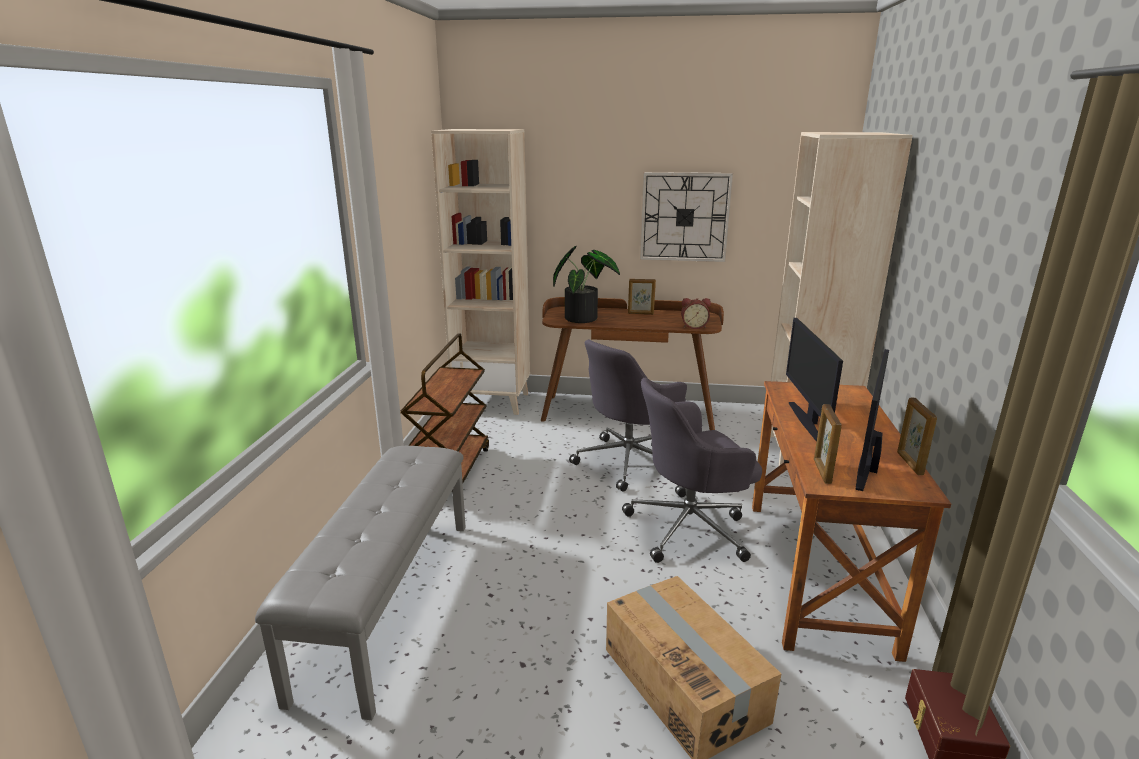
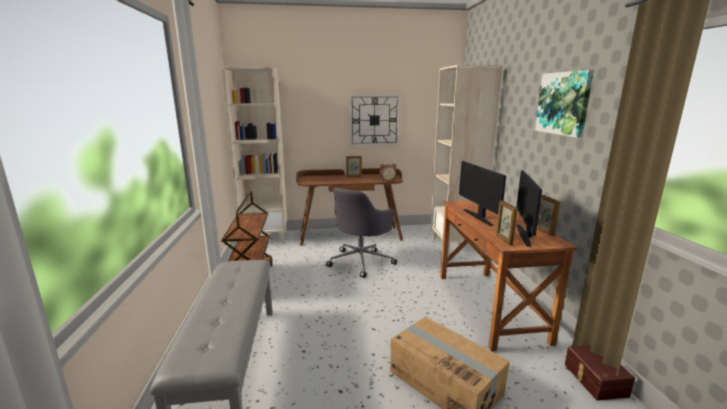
camera: 15 degrees left, 5 degrees down
potted plant [553,246,620,323] -> none
grey office chair [622,378,762,563] -> none
none -> picture [535,70,594,138]

